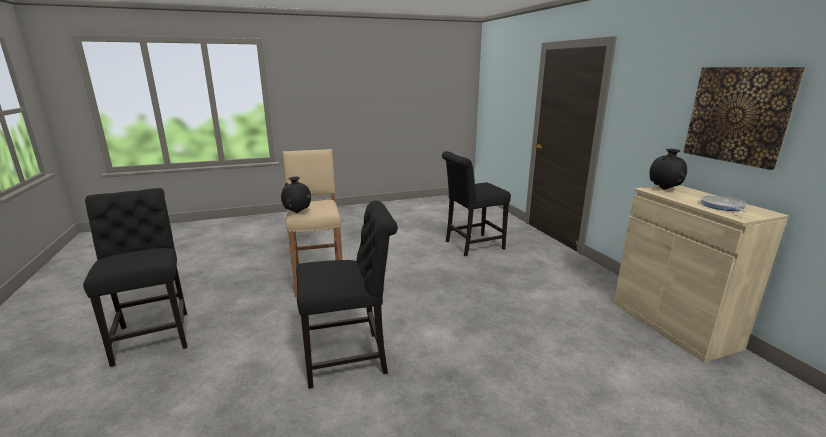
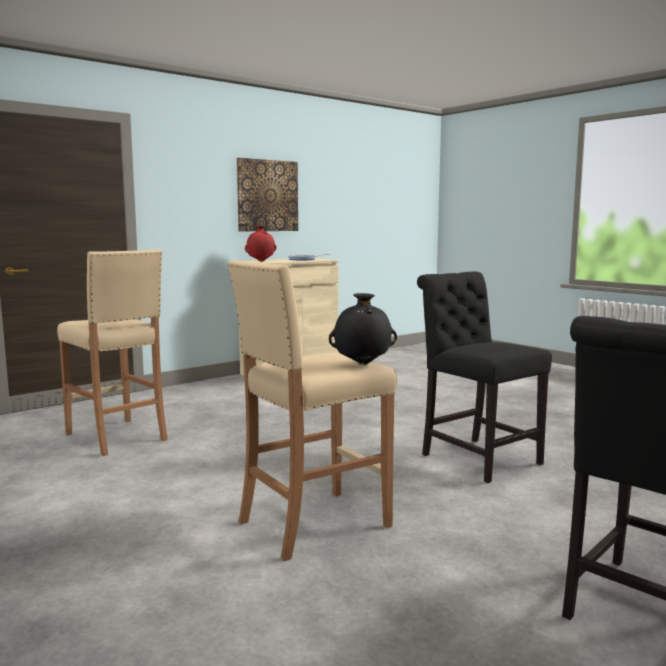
camera: 110 degrees left, 10 degrees down
black chair [442,151,511,256] -> beige stool [57,249,168,456]
black vase [649,149,687,190] -> red vase [245,226,276,262]

